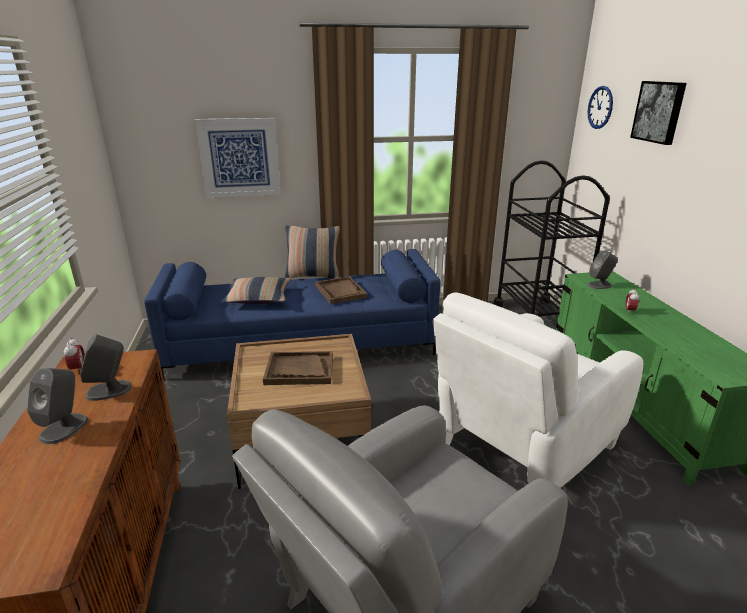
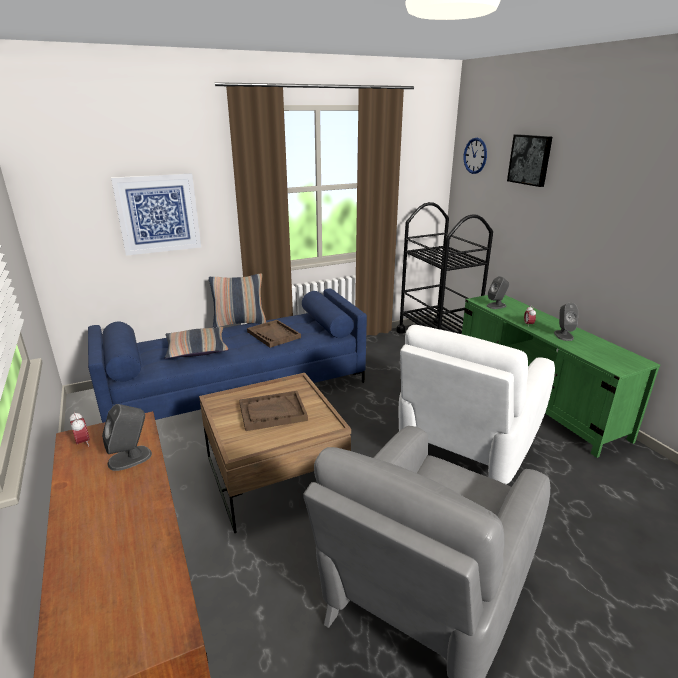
camera: 15 degrees left, 0 degrees up
grey speaker [27,368,88,444] -> grey speaker moved to [554,303,578,341]

